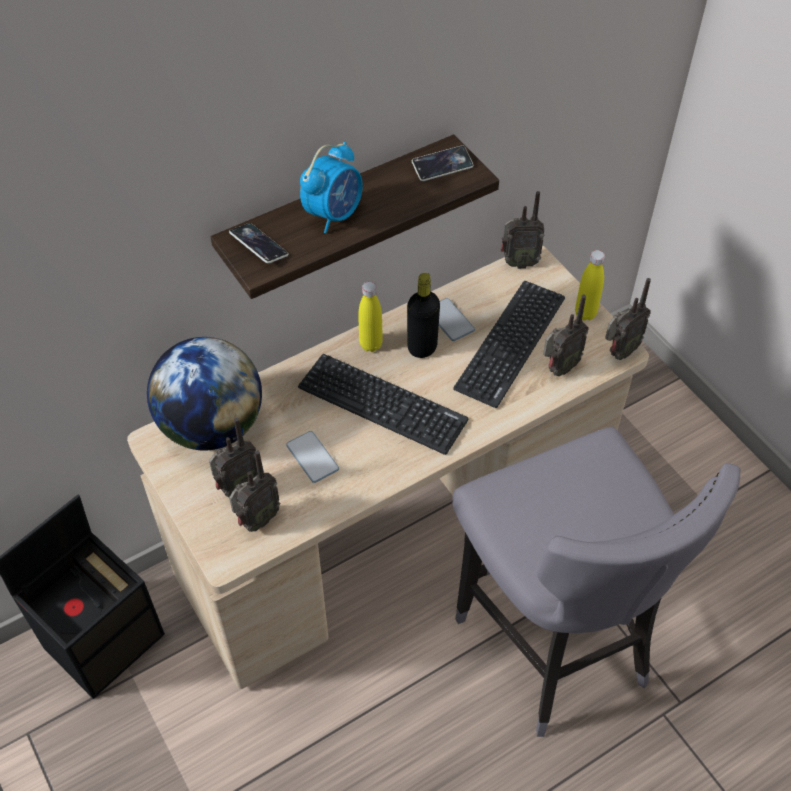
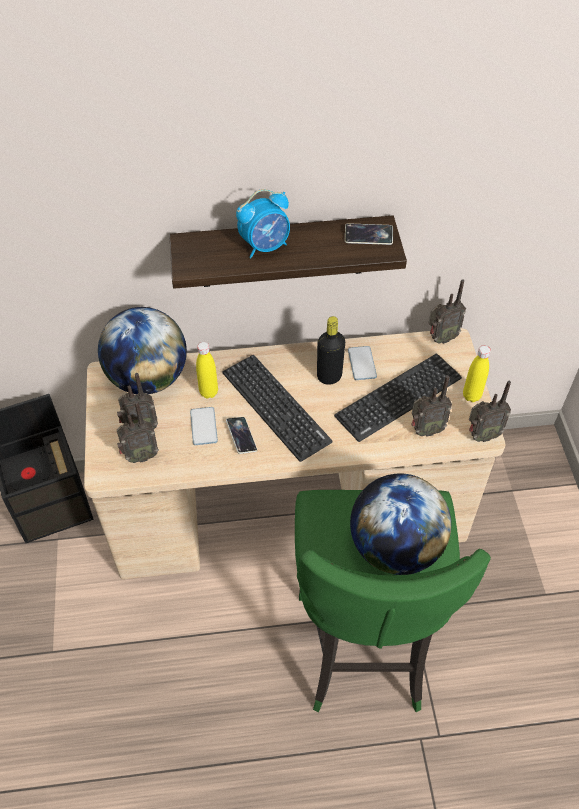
camera: 25 degrees right, 0 degrees up
phone [229,223,289,264] -> phone moved to [226,417,257,454]
yellow bottle [358,281,383,352] -> yellow bottle moved to [196,342,218,399]
grey stool [452,427,740,737] -> green stool [295,490,491,712]
radio [501,191,545,269] -> radio turned 45 degrees counterclockwise [429,279,466,344]
none -> globe [350,474,451,575]

